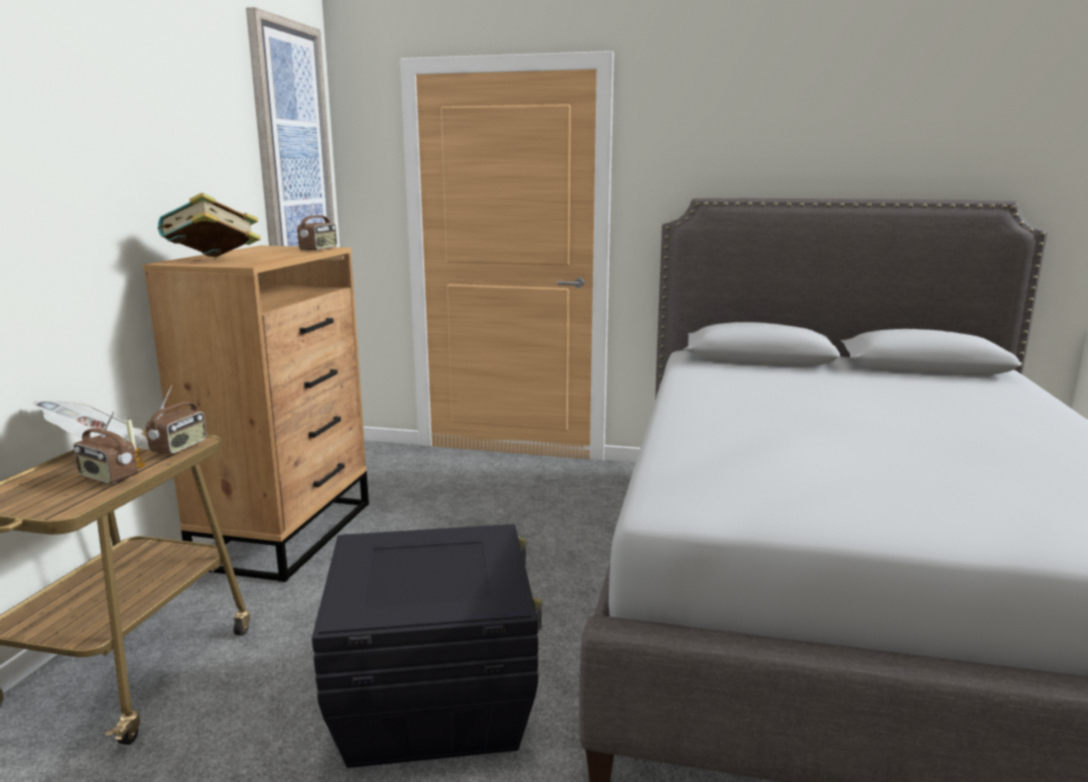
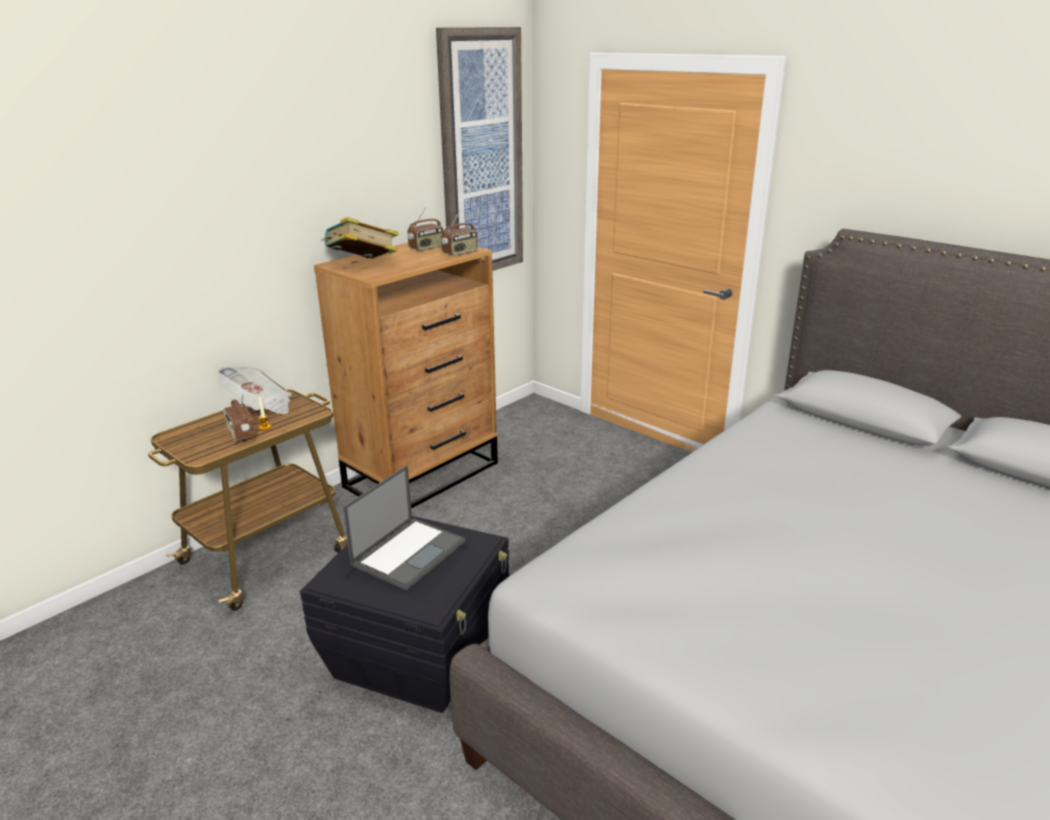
camera: 30 degrees right, 10 degrees up
radio [146,386,207,455] -> radio moved to [408,207,443,251]
none -> laptop [343,465,465,591]

